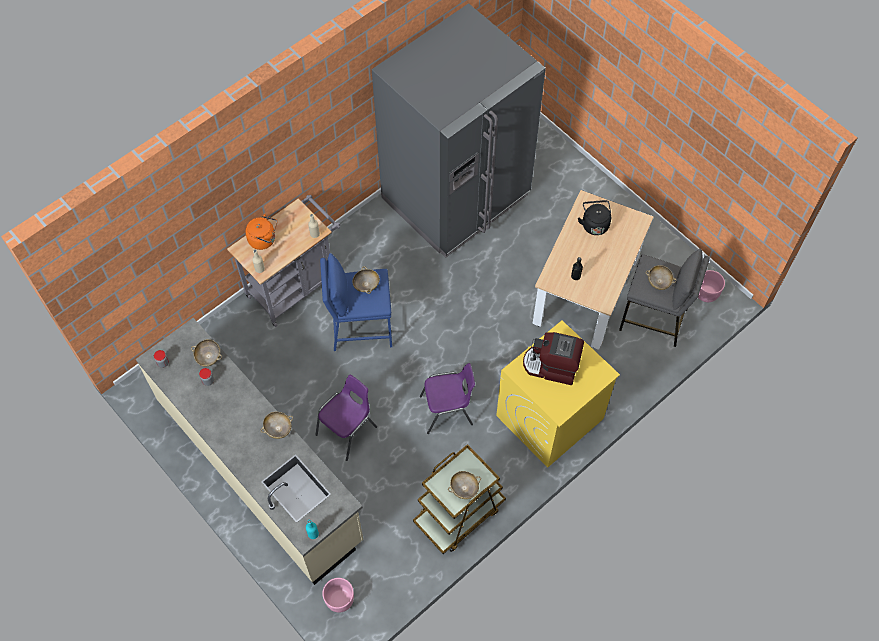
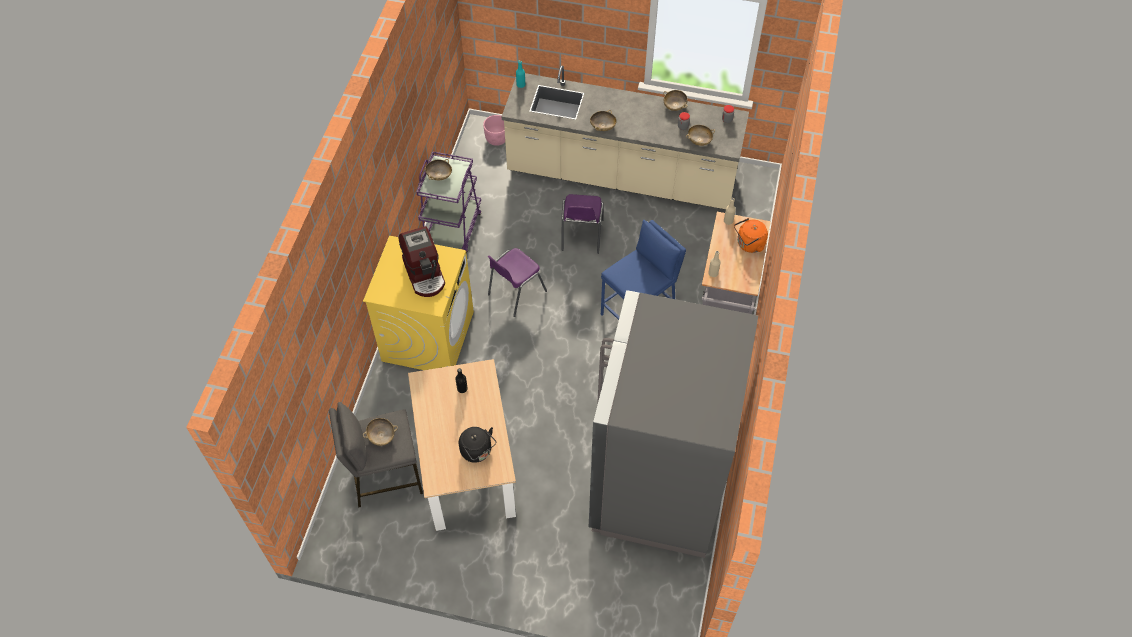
camera: 145 degrees right, 5 degrees down
beige bowl [353,266,380,294] -> beige bowl moved to [663,90,688,111]
brown cart [413,444,506,554] -> purple cart [416,151,482,253]
coffee machine [523,332,584,385] -> coffee machine turned 90 degrees clockwise [399,226,445,297]
pink planter [698,270,725,302] -> none

